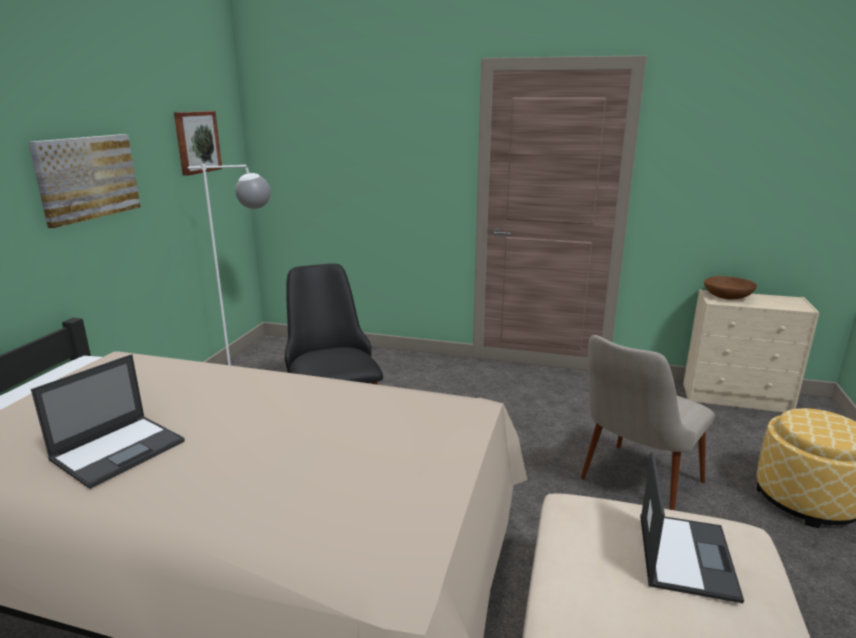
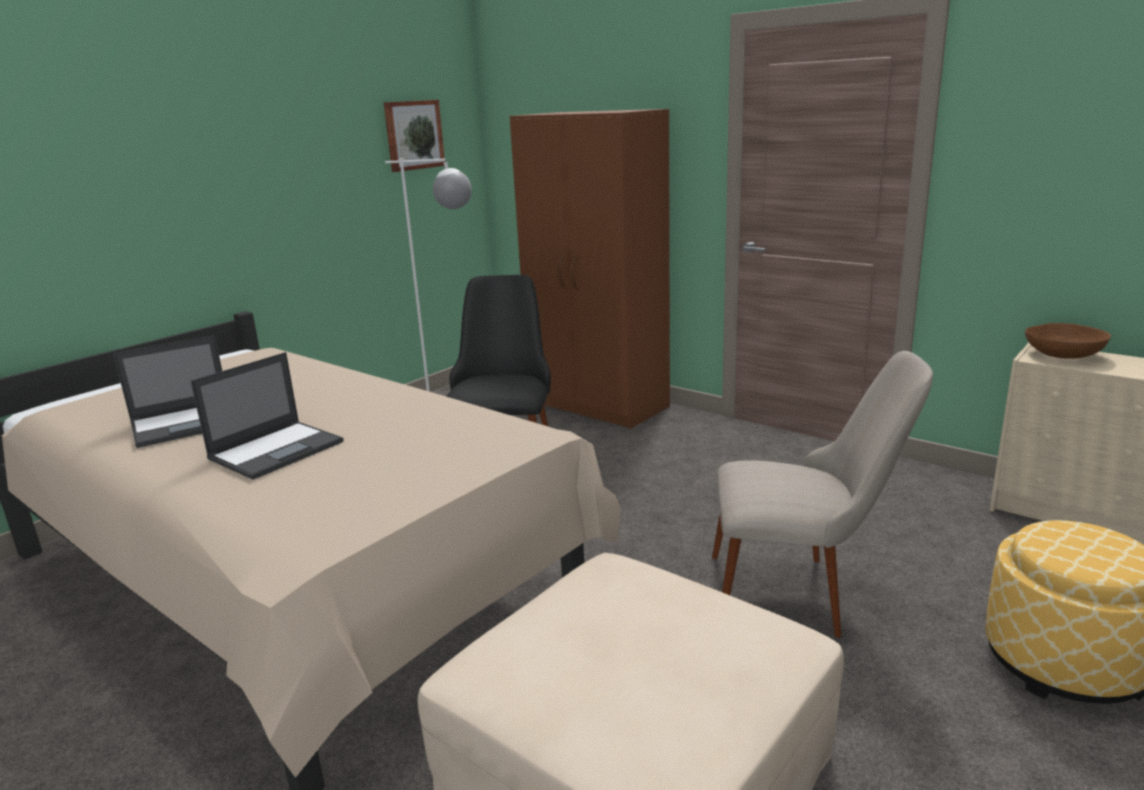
camera: 25 degrees right, 0 degrees up
picture [28,134,141,228] -> none
beige chair [581,335,715,510] -> beige chair turned 150 degrees counterclockwise [712,351,933,638]
laptop [640,451,744,603] -> laptop moved to [191,352,344,480]
none -> brown wardrobe [510,109,670,429]

